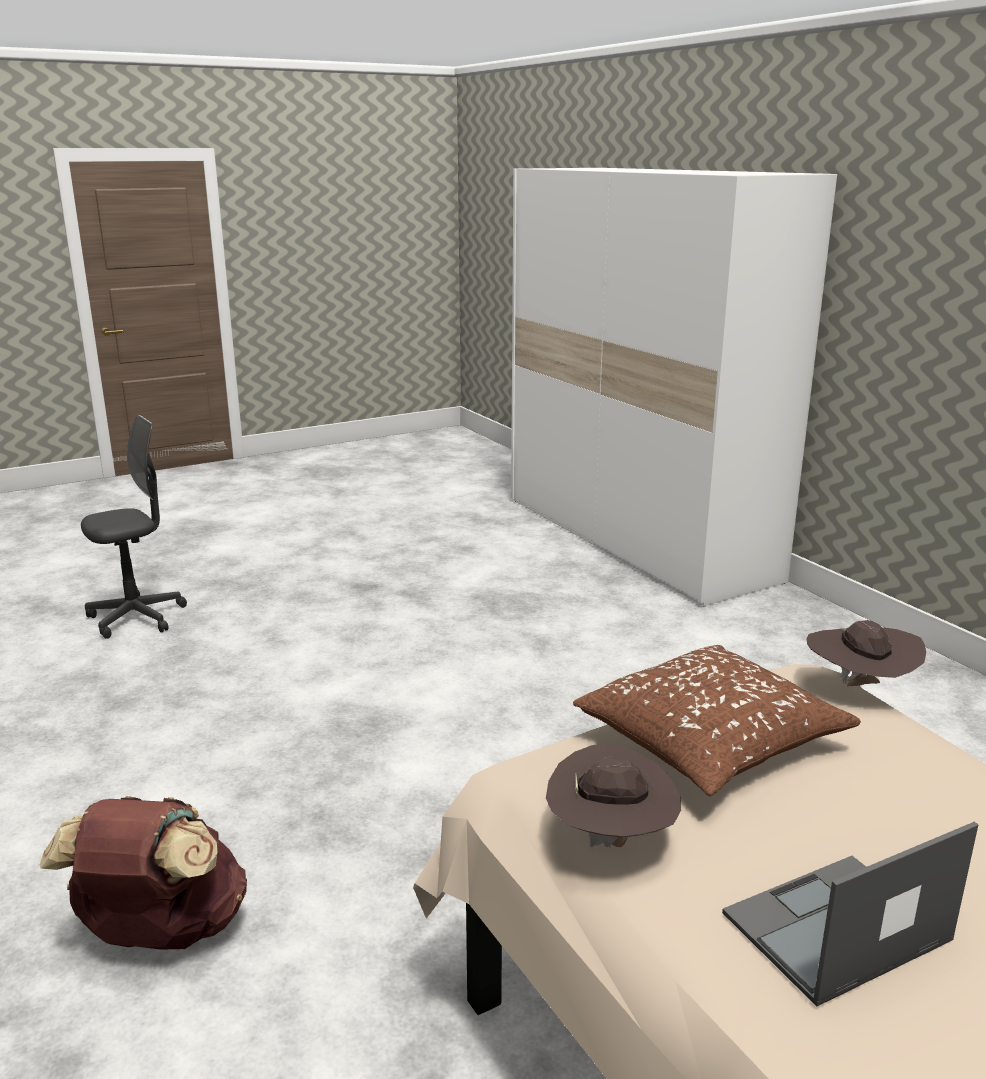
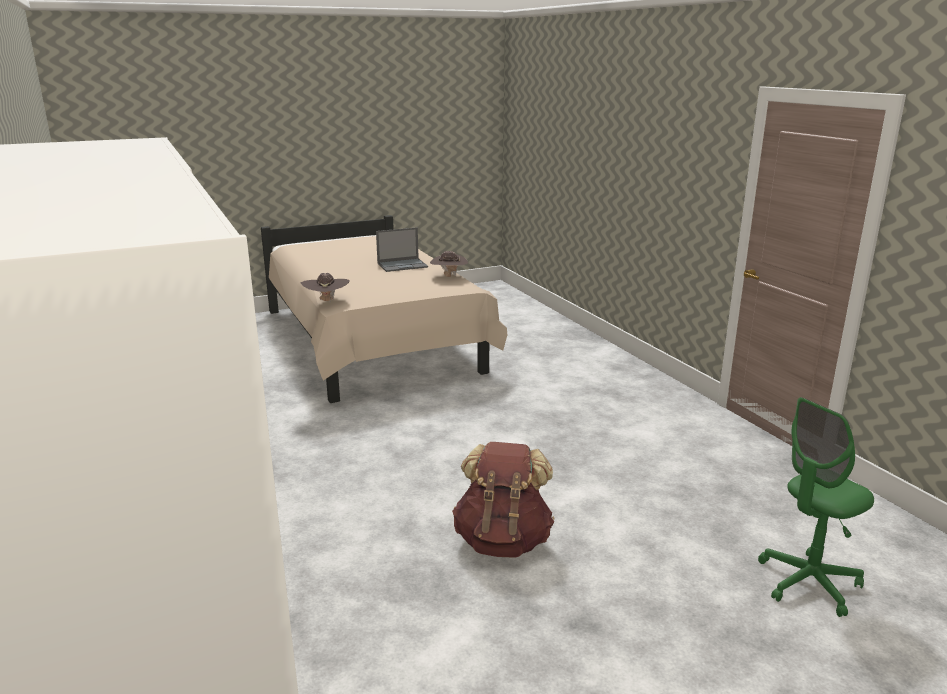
camera: 175 degrees left, 0 degrees up
brown backpack [40,796,247,950] -> brown backpack moved to [452,442,555,558]
grey office chair [81,415,187,639] -> green office chair [758,397,874,617]
brown pillow [573,645,861,796] -> none

